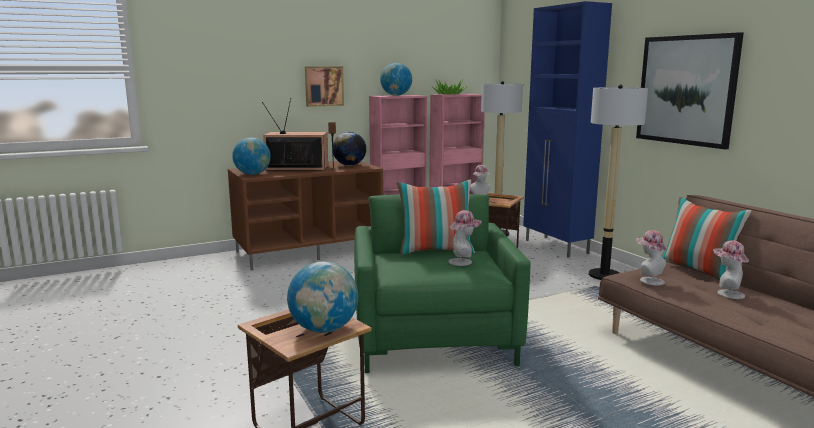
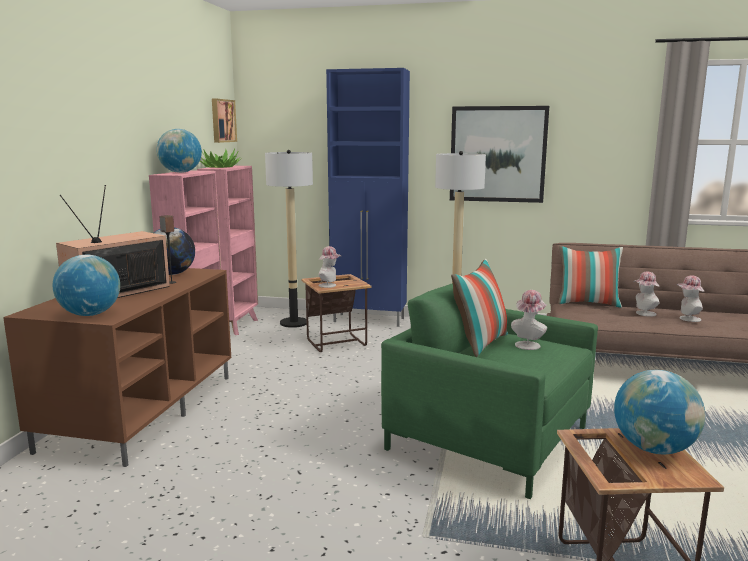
camera: 50 degrees left, 0 degrees up
picture [305,67,344,107] -> picture moved to [212,99,237,143]
hat [636,230,668,285] -> hat moved to [677,275,704,322]

